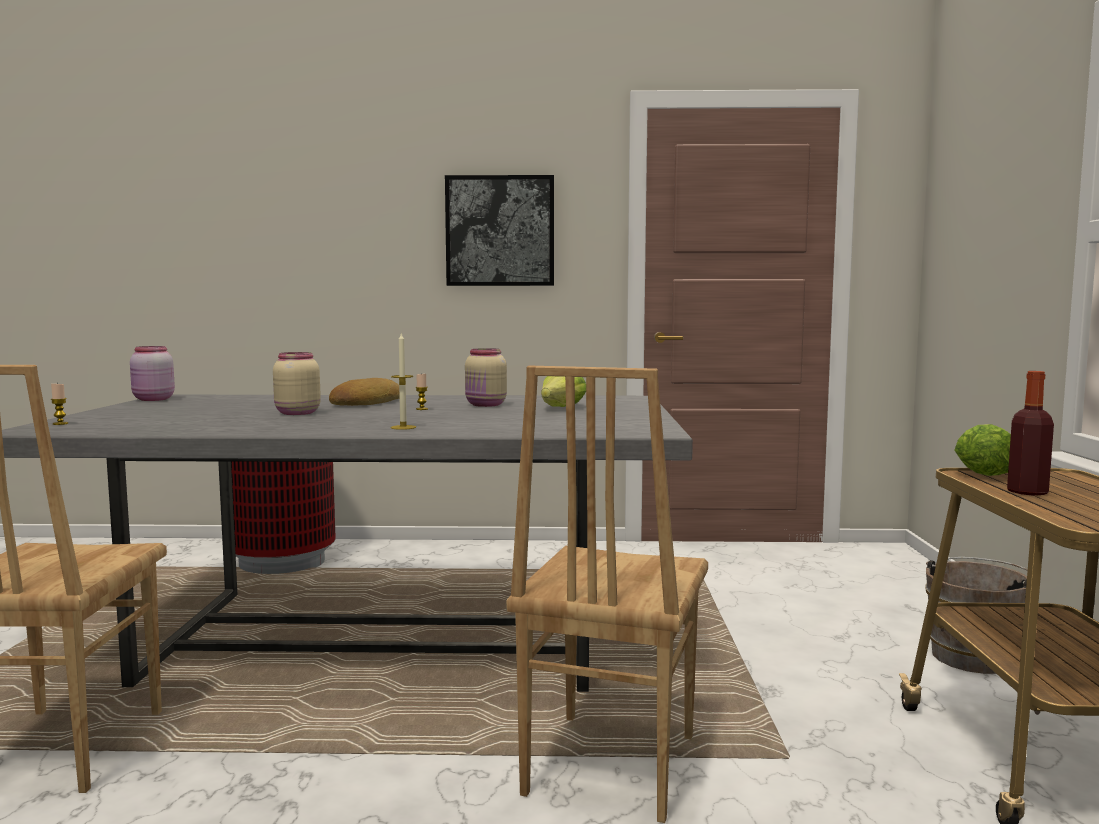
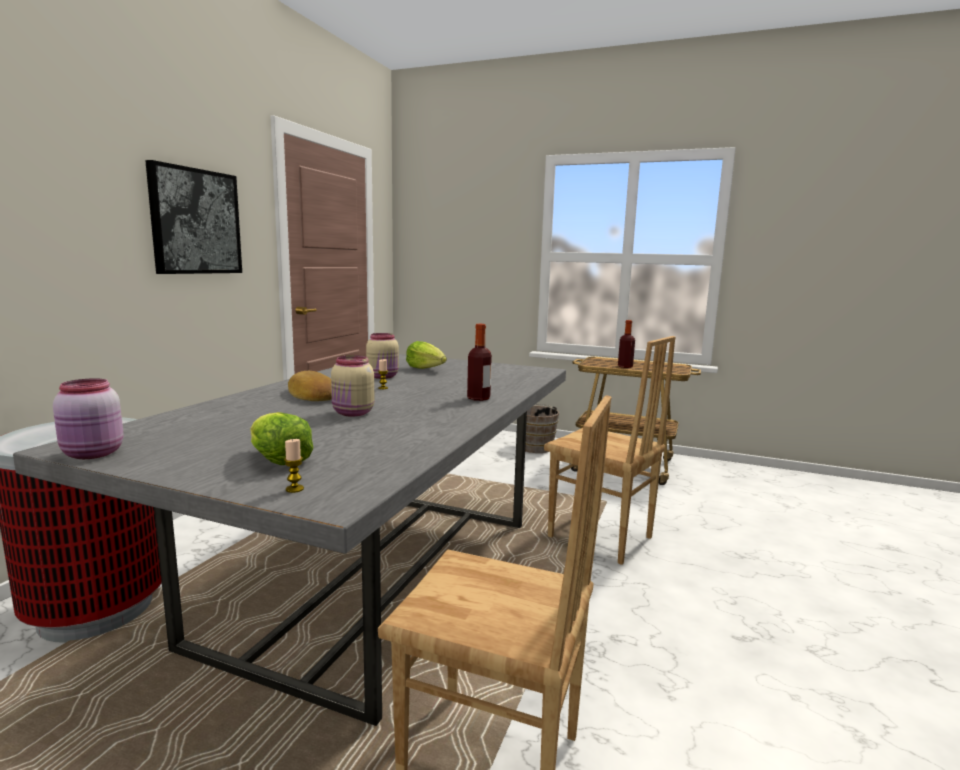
camera: 70 degrees left, 5 degrees up
candle [391,333,416,430] -> bottle [467,324,492,401]
lettuce [954,424,1011,476] -> lettuce moved to [250,412,313,465]

